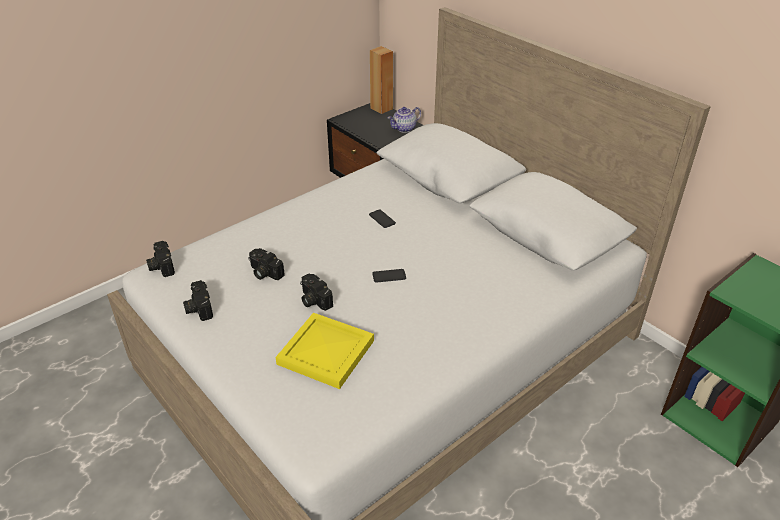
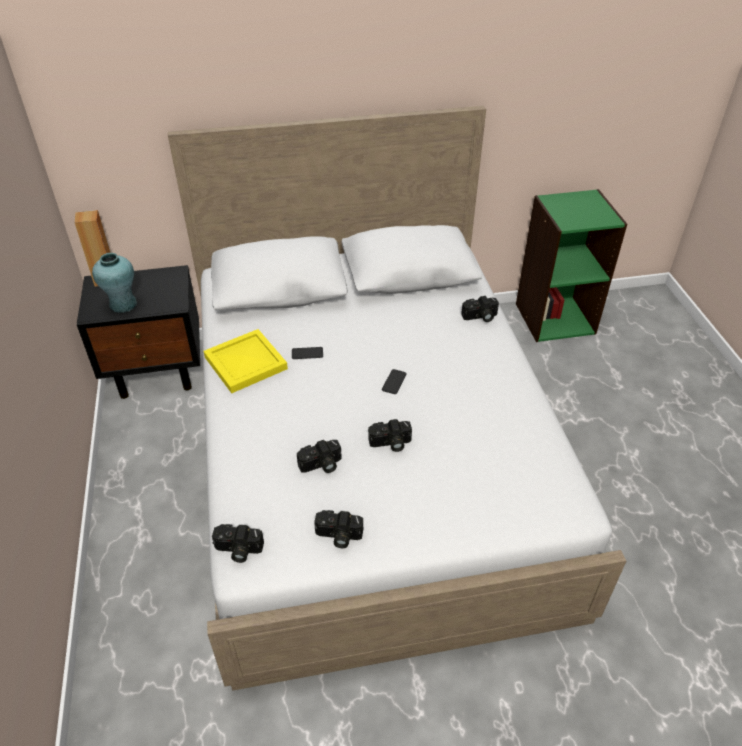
camera: 60 degrees left, 5 degrees up
yellow tray [276,313,374,389] -> yellow tray moved to [204,329,288,393]
teapot [388,107,421,133] -> none
none -> turquoise vase [92,253,137,313]
none -> camera [461,296,499,322]

